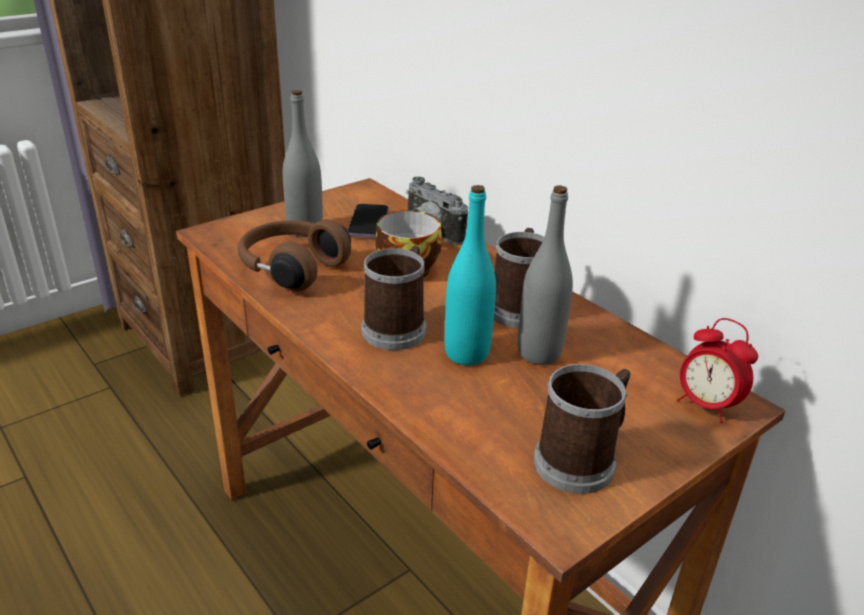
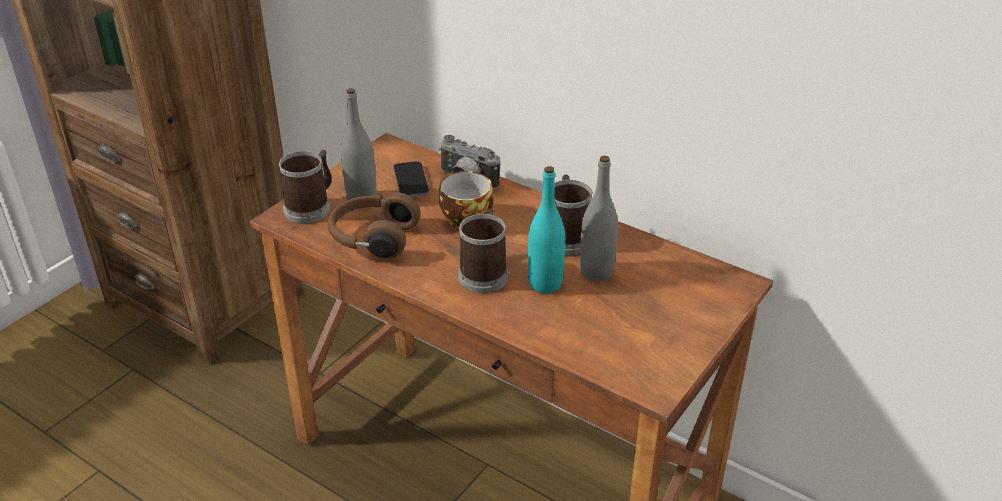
camera: 15 degrees left, 5 degrees up
mug [534,364,630,494] -> mug moved to [278,150,332,223]
alarm clock [677,318,758,423] -> none

